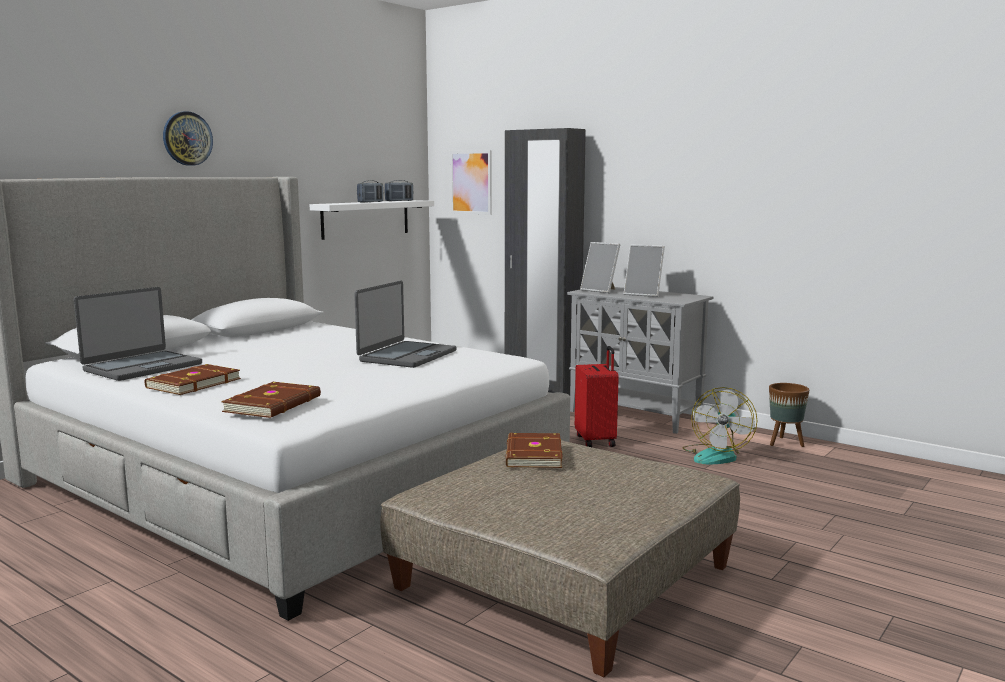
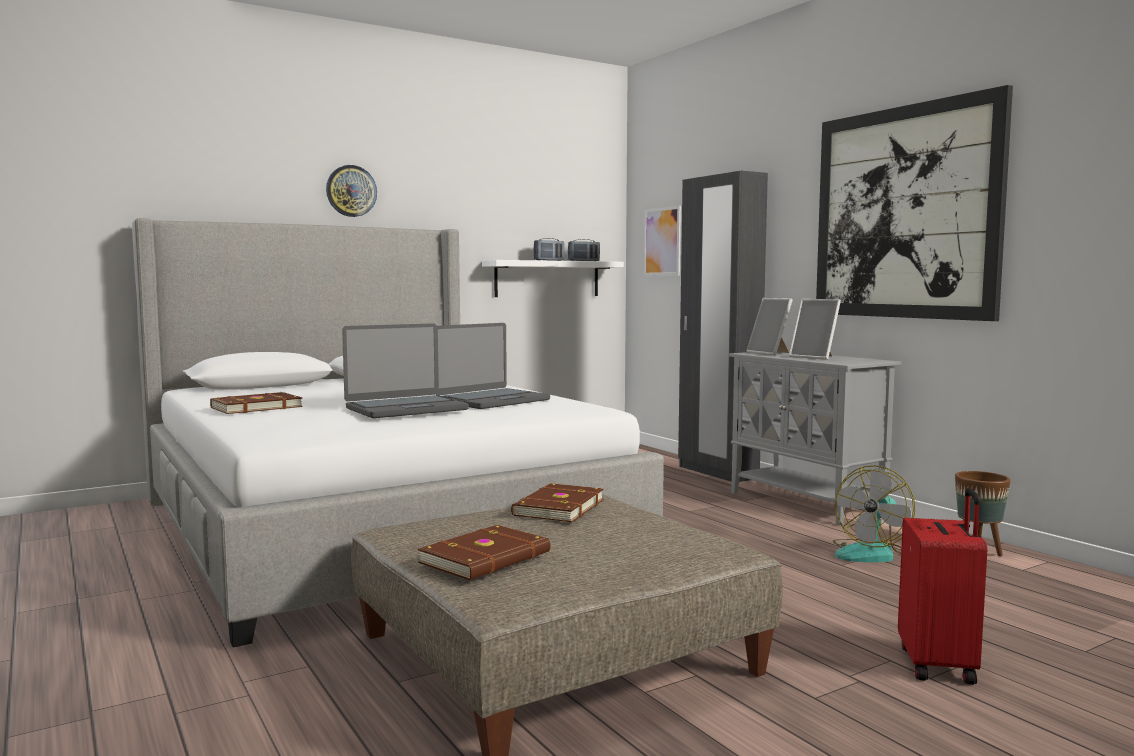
camera: 20 degrees right, 5 degrees down
laptop [74,287,202,381] -> laptop moved to [342,323,469,418]
brown book [221,382,321,418] -> brown book moved to [418,525,551,580]
red suitcase [575,346,619,447] -> red suitcase moved to [898,488,987,685]
none -> picture [816,85,1013,321]

